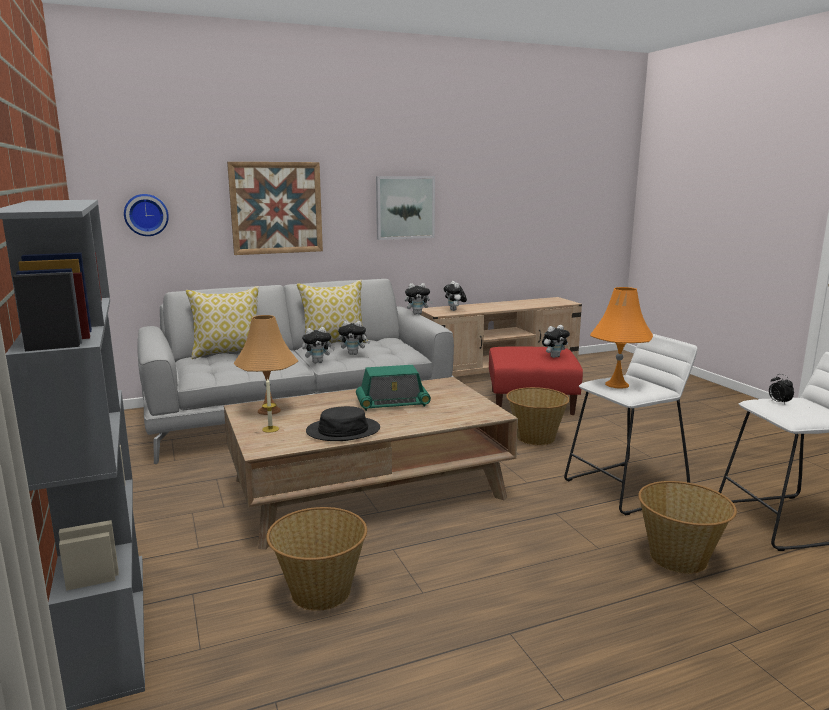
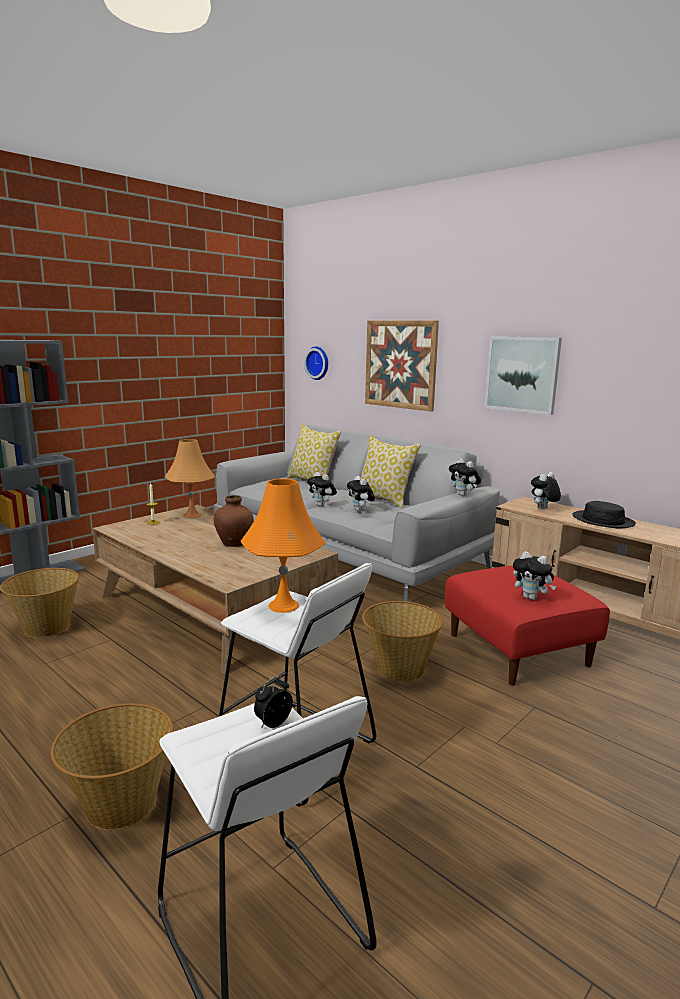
camera: 65 degrees right, 0 degrees up
black hat [306,406,380,441] -> black hat moved to [572,501,636,529]
radio [356,365,431,411] -> brown vase [214,495,254,547]

